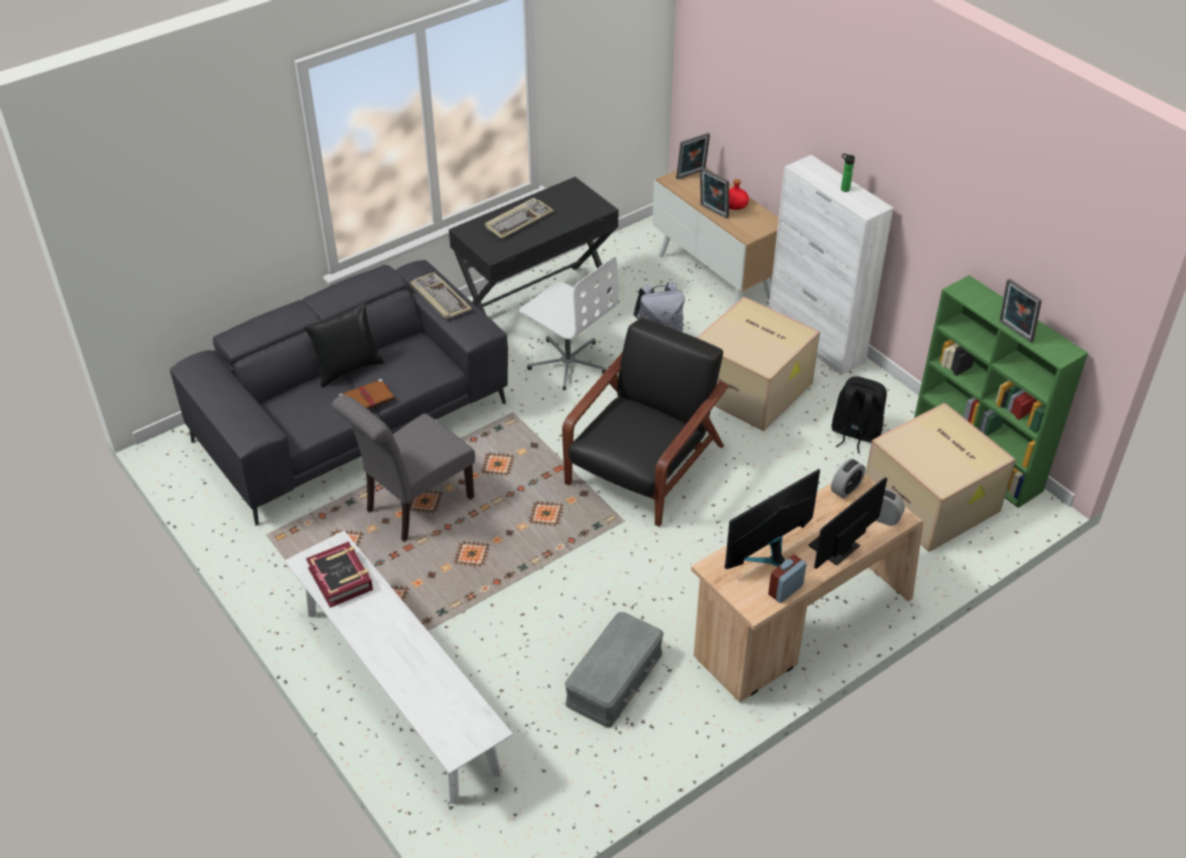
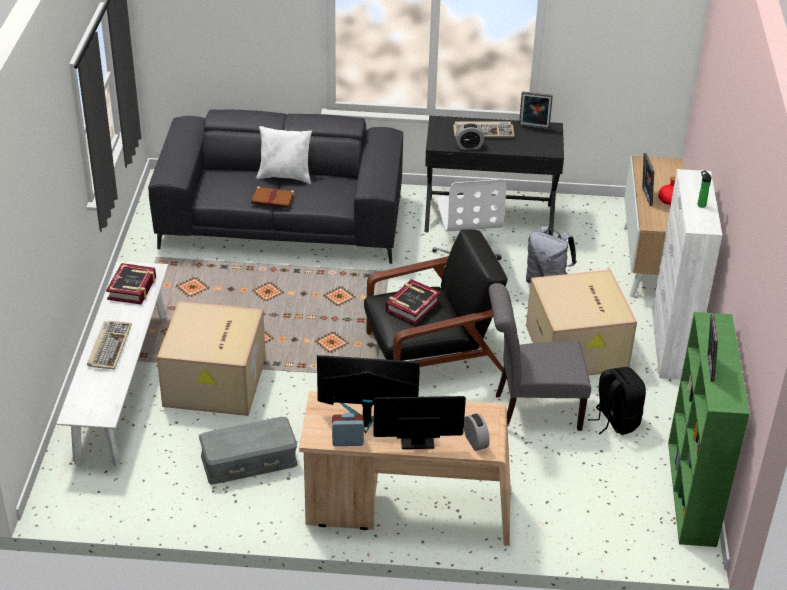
camera: 40 degrees right, 5 degrees down
black pillow [304,303,384,387] -> white pillow [256,126,312,184]
grey chair [332,395,475,541] -> grey chair moved to [488,283,591,431]
keyboard [410,272,472,319] -> keyboard moved to [87,321,132,370]
picture frame [676,133,710,179] -> picture frame moved to [519,91,553,129]
alarm clock [831,459,865,499] -> alarm clock moved to [455,123,484,150]
cardboard box [865,403,1016,552] -> cardboard box moved to [157,301,266,416]
none -> book [386,279,441,325]

